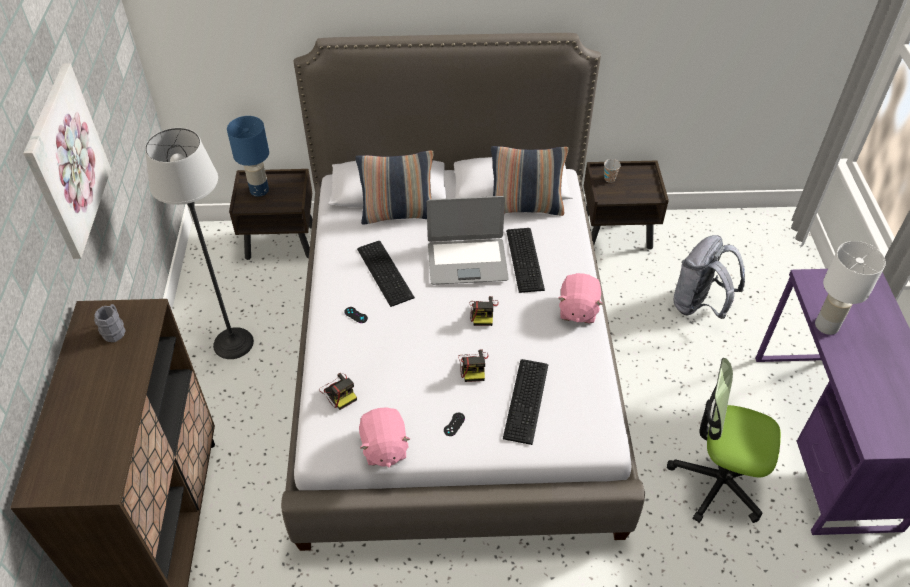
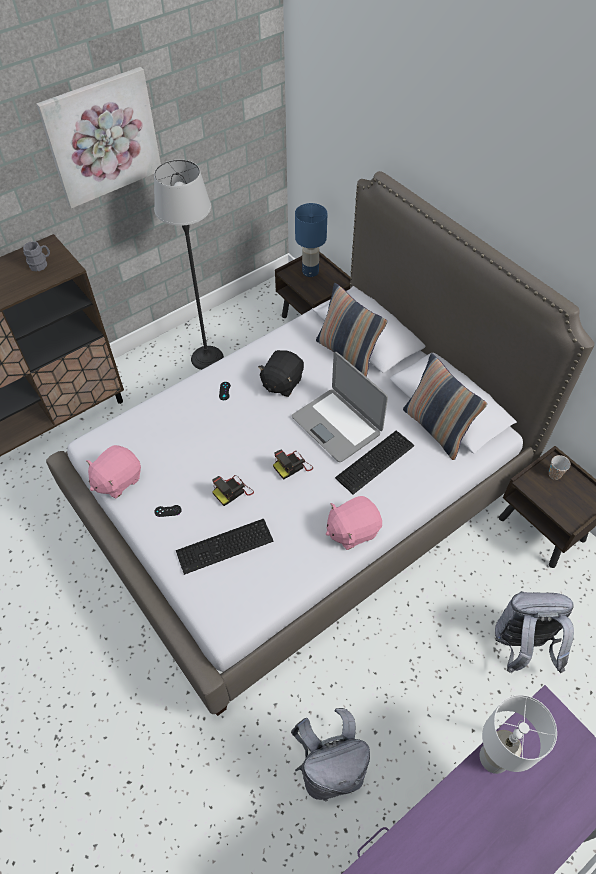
camera: 55 degrees right, 5 degrees up
camera [319,372,357,410] -> none
keyboard [357,241,415,307] -> black plush toy [258,350,304,397]
office chair [667,358,781,523] -> grey backpack [291,708,370,802]

